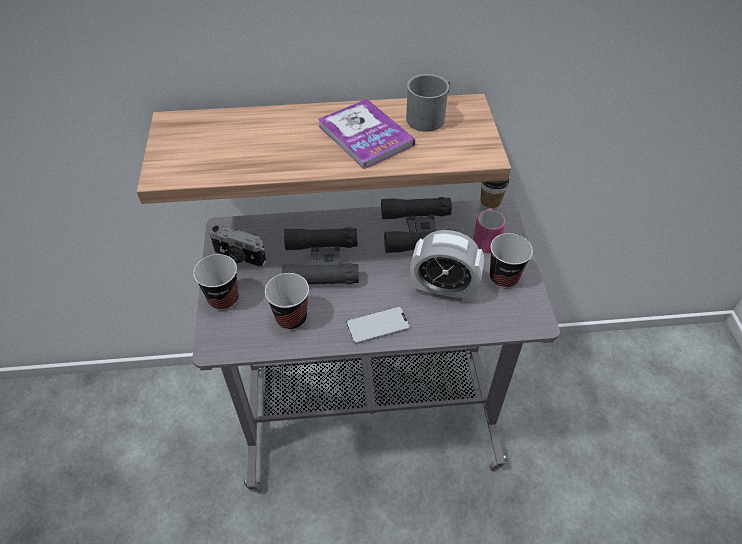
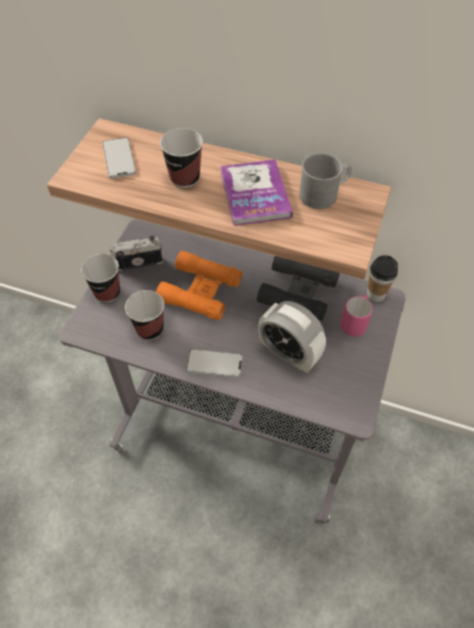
camera: 25 degrees right, 5 degrees up
camera [209,225,266,268] -> camera turned 120 degrees clockwise [109,236,163,271]
black binoculars [282,228,359,285] -> orange binoculars [156,250,242,320]
cup [490,233,533,288] -> cup moved to [160,128,203,188]
none -> phone [102,137,136,178]

